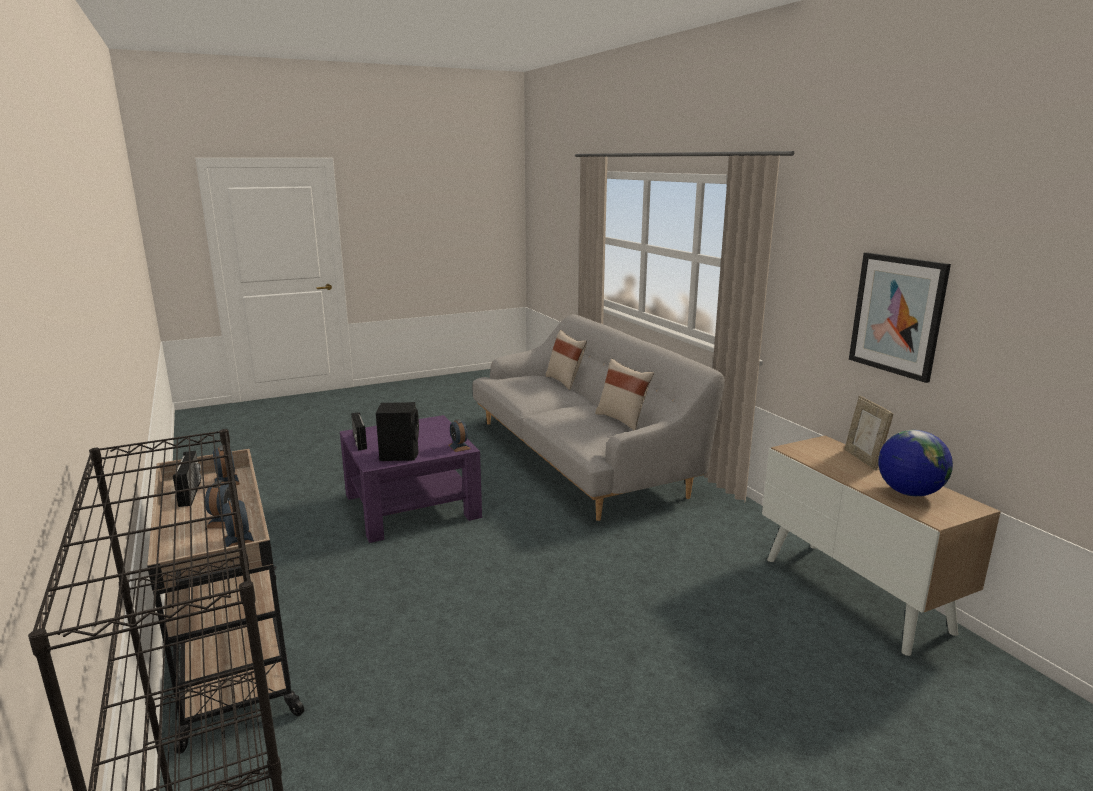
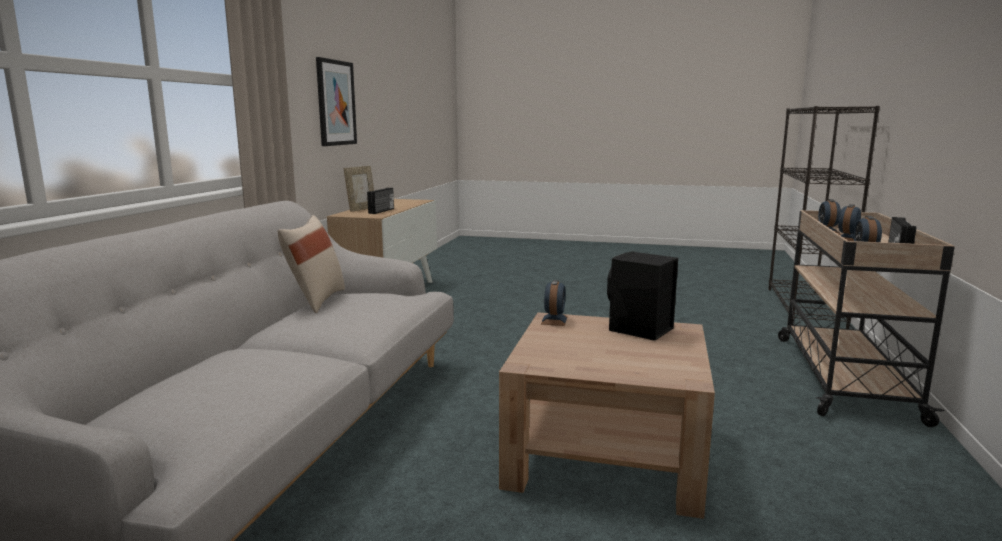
camera: 140 degrees left, 5 degrees down
purple coffee table [340,415,482,543] -> brown coffee table [499,312,715,519]
radio [351,412,367,451] -> radio moved to [367,188,394,214]
beige pillow [546,330,587,390] -> none
globe [878,430,953,496] -> none

